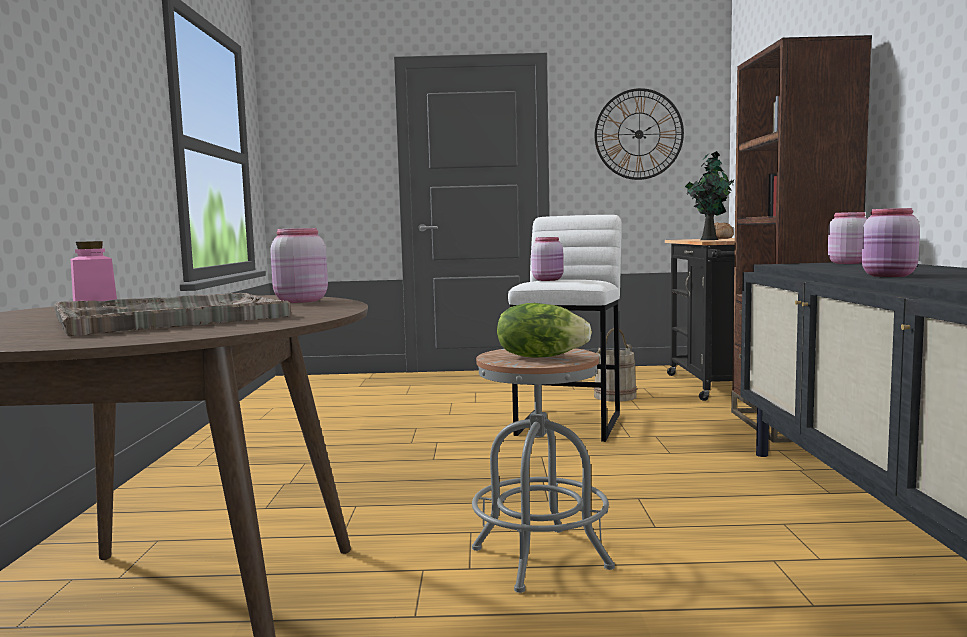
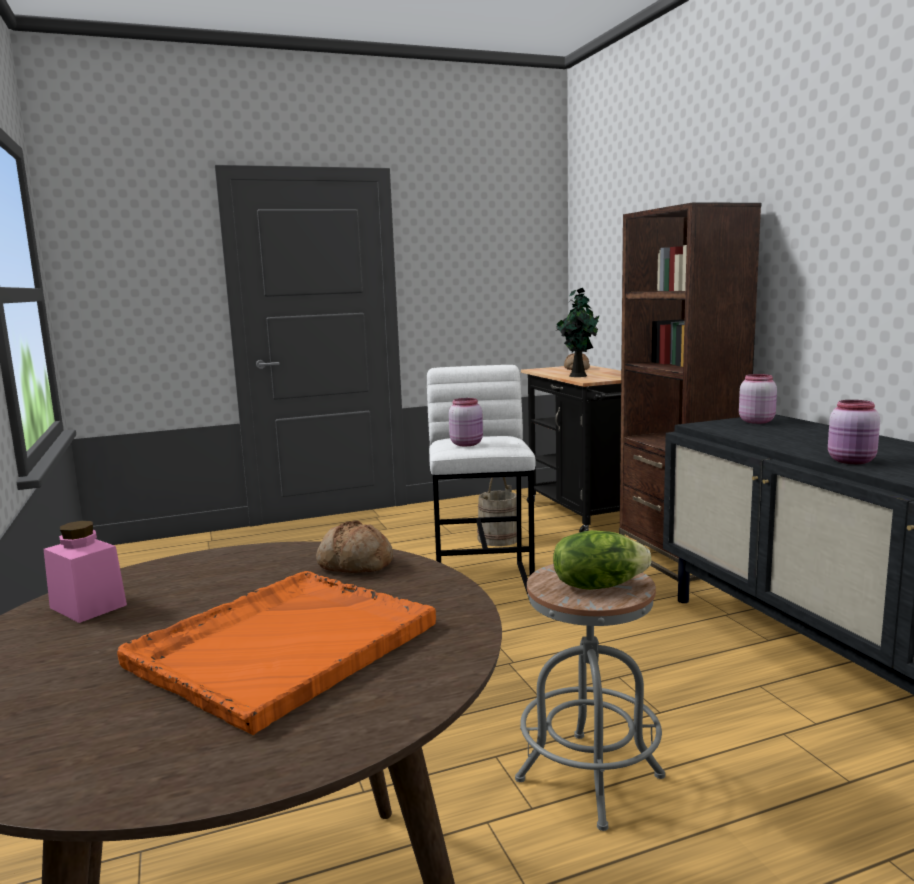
camera: 20 degrees left, 5 degrees up
grey tray [54,293,291,336] -> orange tray [117,571,436,736]
pink jar [270,228,328,303] -> bread [316,521,393,573]
wall clock [594,88,684,180] -> none

